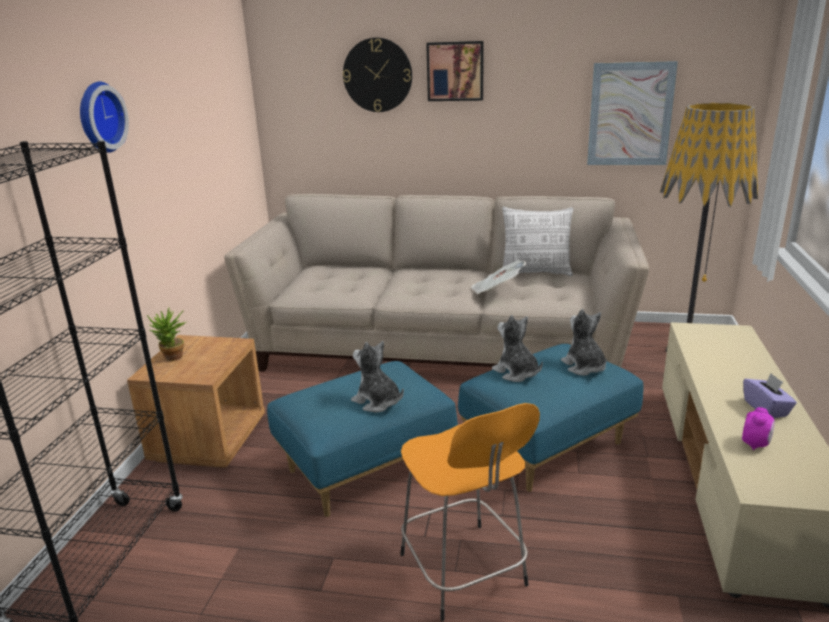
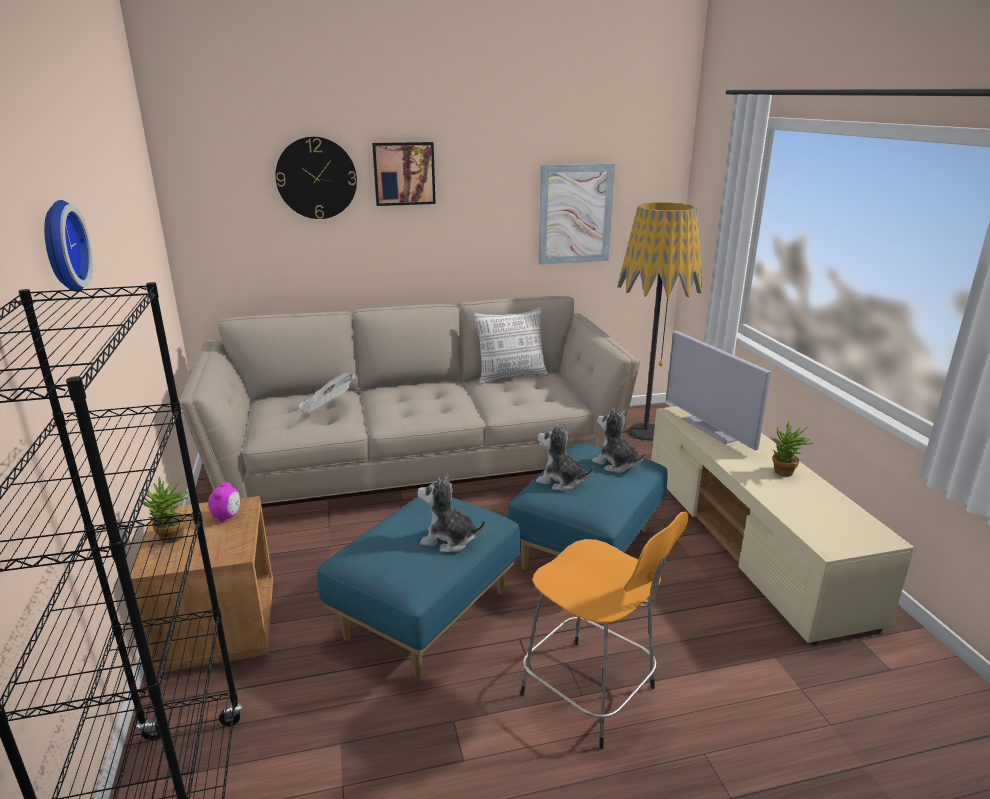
camera: 25 degrees left, 0 degrees up
newspaper [471,260,526,294] -> newspaper moved to [298,372,355,414]
alarm clock [742,407,775,450] -> alarm clock moved to [208,482,240,523]
purple tissue box [743,373,797,418] -> potted plant [770,421,813,477]
none -> television [666,331,772,450]

